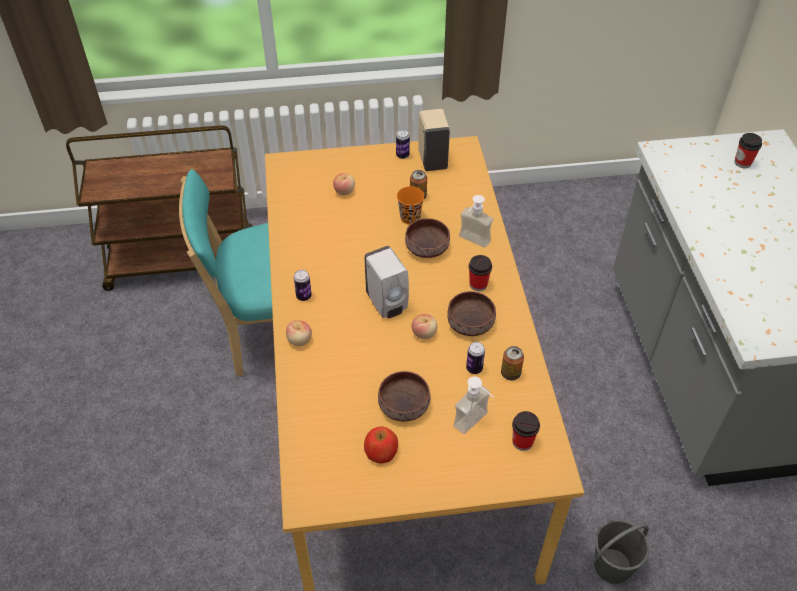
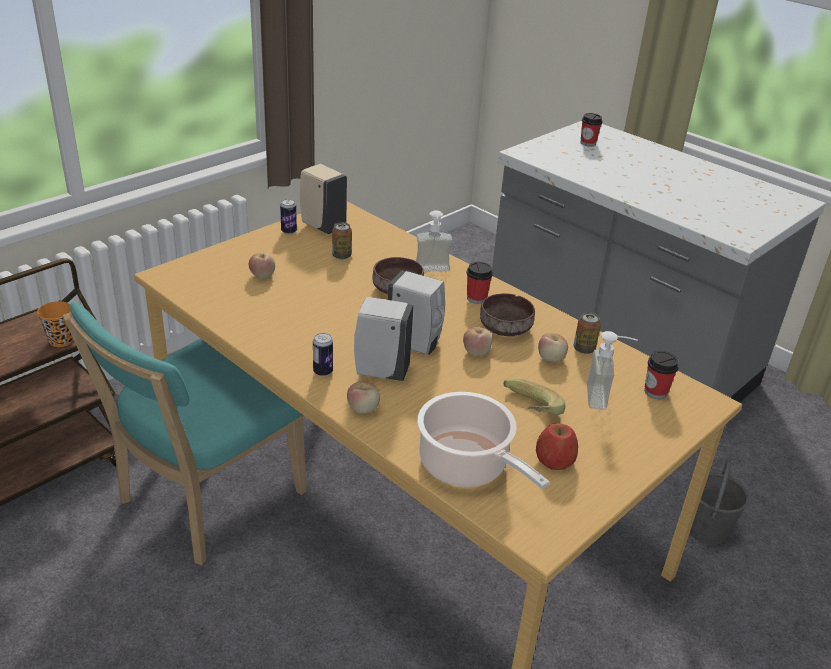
camera: 40 degrees left, 15 degrees down
brown bowl [378,371,430,422] -> banana [503,378,565,415]
orange cup [397,186,424,224] -> orange cup moved to [37,301,73,347]
can [466,342,485,374] -> apple [538,333,568,362]
none -> white soap dispenser [354,297,414,381]
none -> cooking pot [417,392,550,489]

